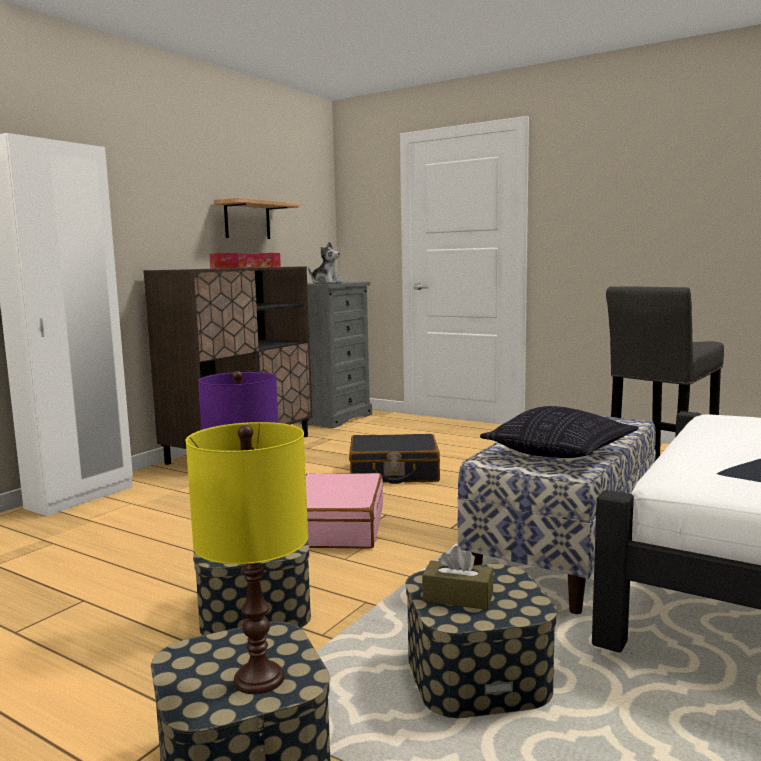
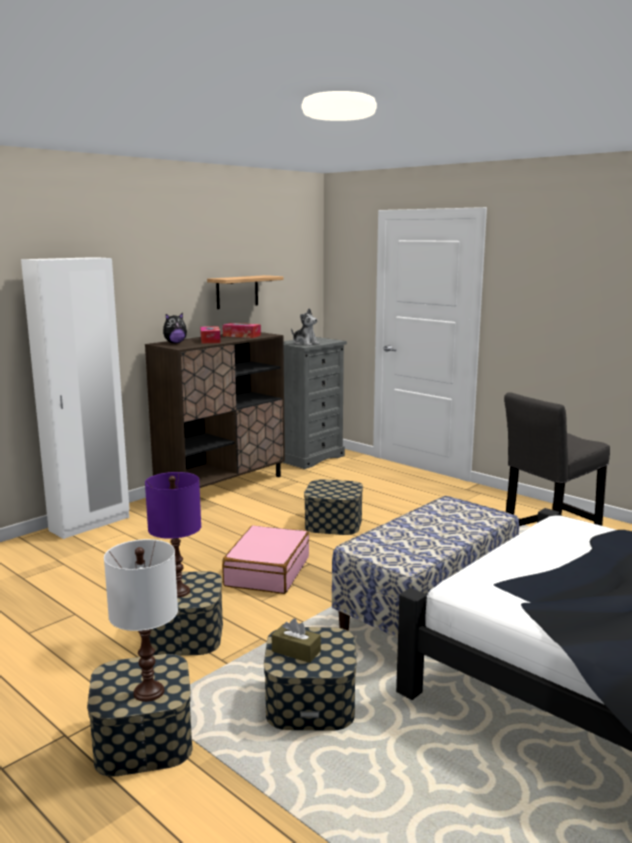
camera: 10 degrees right, 5 degrees up
yellow table lamp [186,422,308,694] -> white table lamp [104,539,178,702]
black suitcase [349,434,440,484] -> storage box [304,479,363,535]
pillow [480,406,639,458] -> none
none -> plush toy [163,313,187,344]

